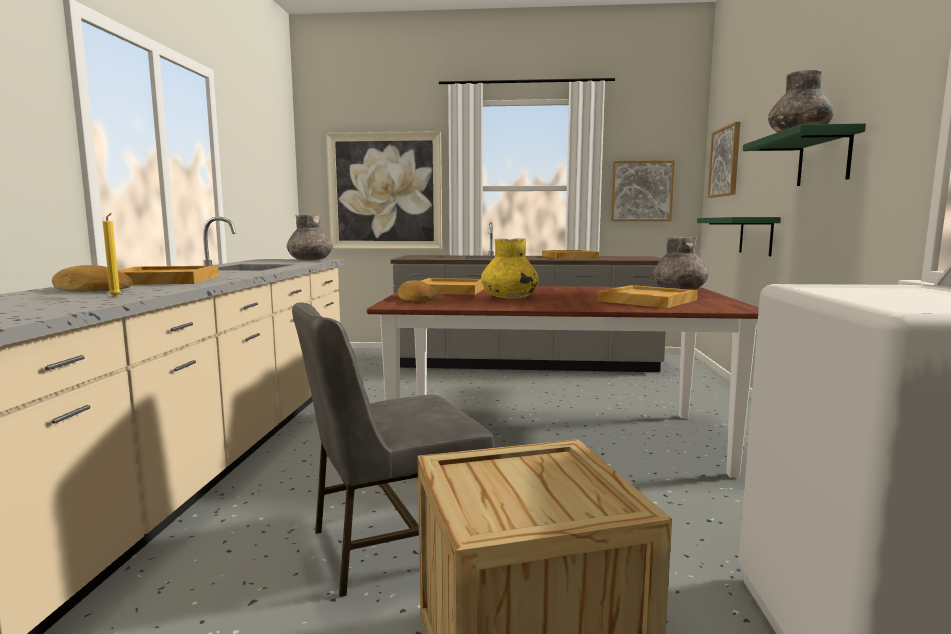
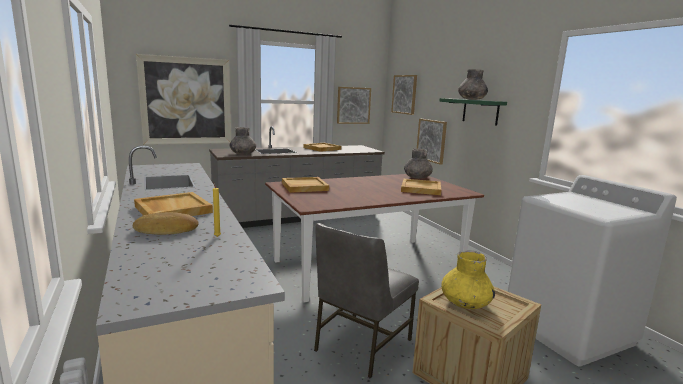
camera: 30 degrees left, 5 degrees up
grey vase [287,215,333,261] -> grey vase moved to [230,127,256,154]
bread [398,280,438,301] -> none
yellow vase [481,238,539,299] -> yellow vase moved to [441,250,495,309]
green shelf [697,217,781,256] -> picture [417,119,447,165]

